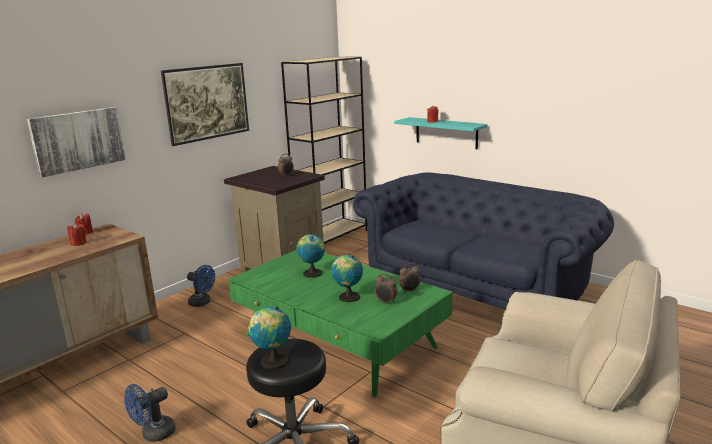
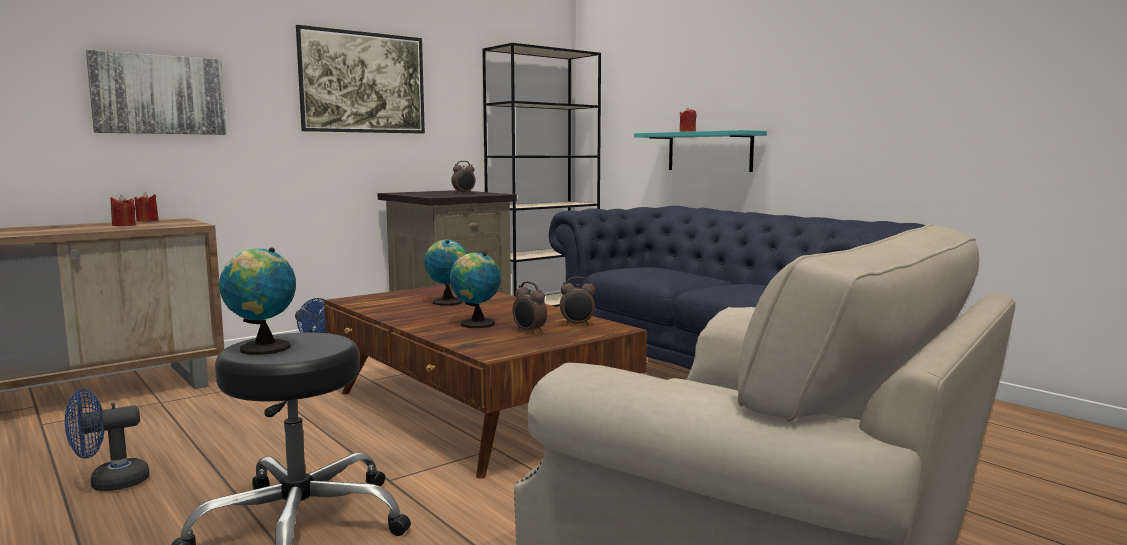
camera: 10 degrees right, 10 degrees down
green coffee table [228,250,453,397] -> brown coffee table [324,284,647,479]

